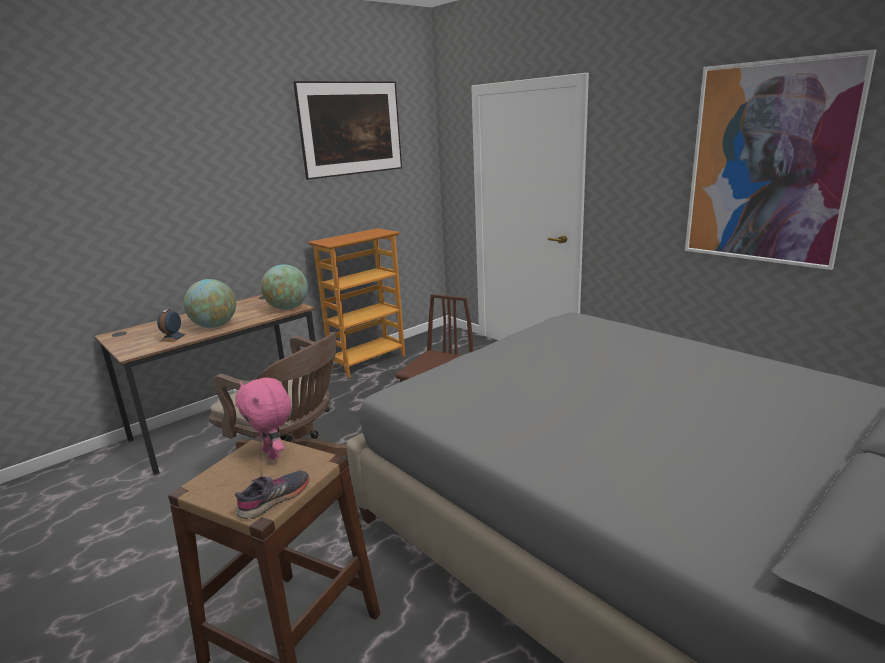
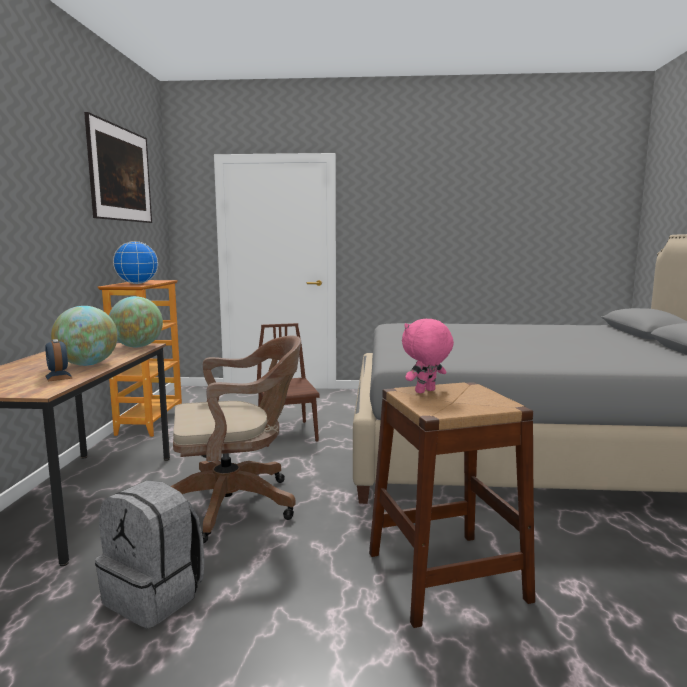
camera: 45 degrees left, 10 degrees down
pink plush toy [235,378,292,460] -> pink plush toy turned 135 degrees clockwise [402,319,454,394]
grey shoe [235,471,309,519] -> none
picture [685,49,876,270] -> none
none -> grey backpack [95,480,204,628]
none -> globe [113,241,158,284]

